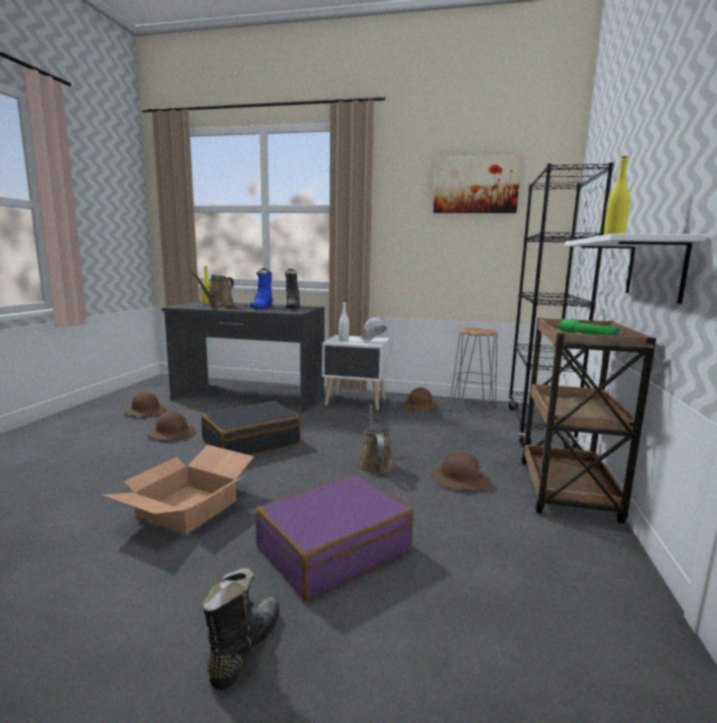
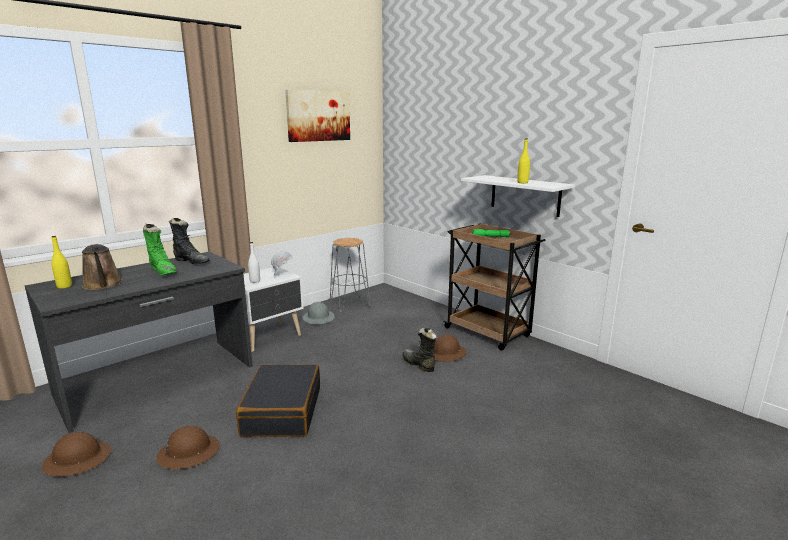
camera: 55 degrees left, 5 degrees up
cardboard box [103,445,254,535] -> none
black boot [202,568,280,690] -> black boot moved to [402,328,437,372]
blue boot [249,268,273,308] -> green boot [143,224,177,275]
purple suitcase [256,475,414,600] -> none
brown watering can [357,404,394,474] -> none
brown hard hat [402,388,438,411] -> grey hard hat [302,302,335,324]
black bookcase [508,162,614,449] -> none

